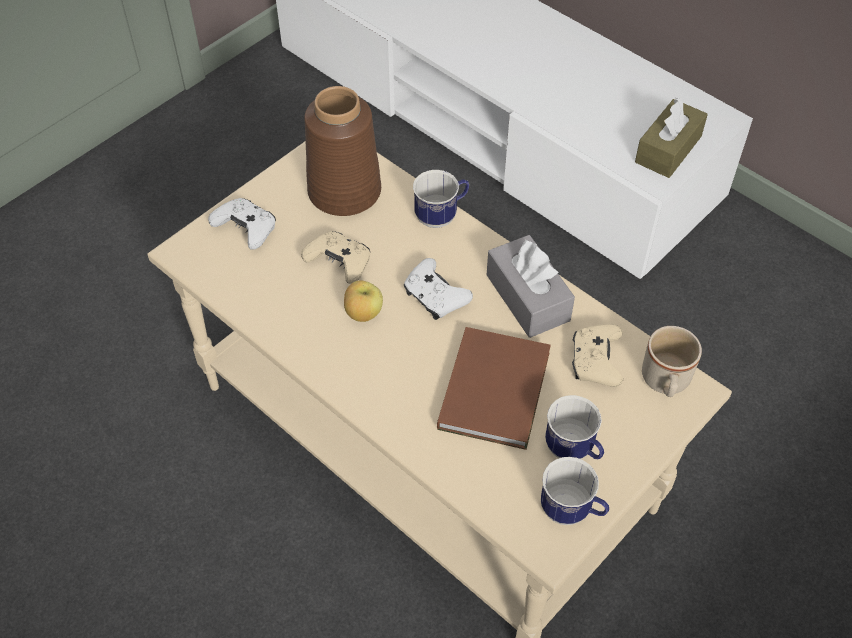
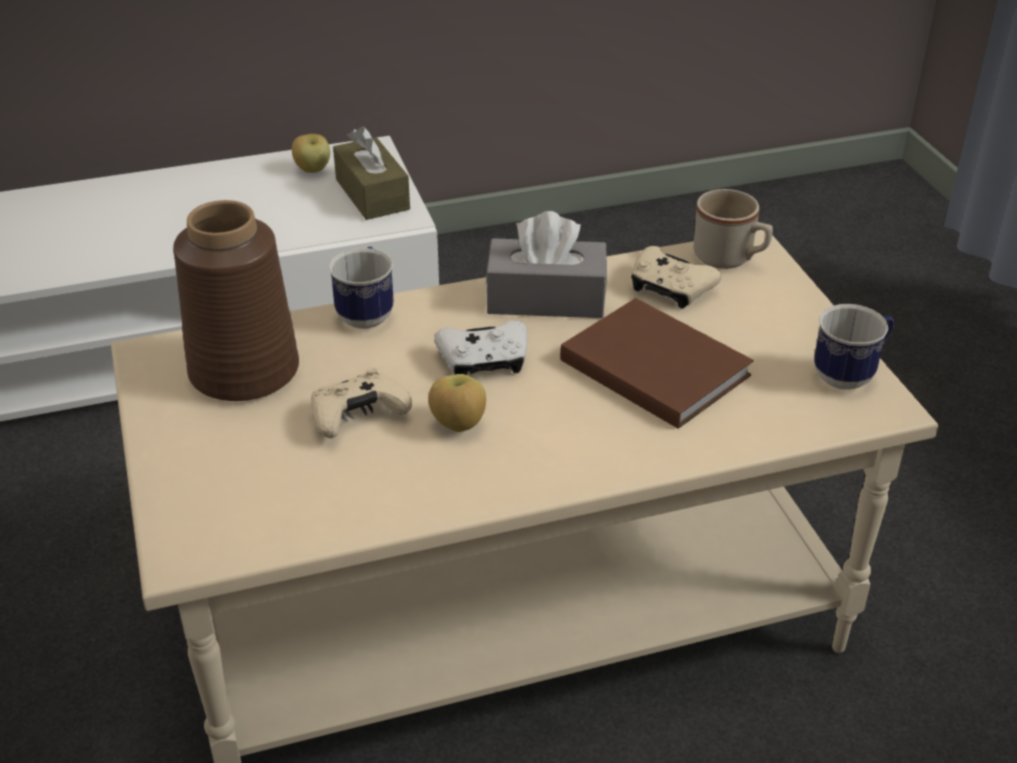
camera: 60 degrees left, 15 degrees down
white game controller [208,198,276,249] -> none
mug [545,395,604,459] -> none
none -> apple [292,134,330,173]

